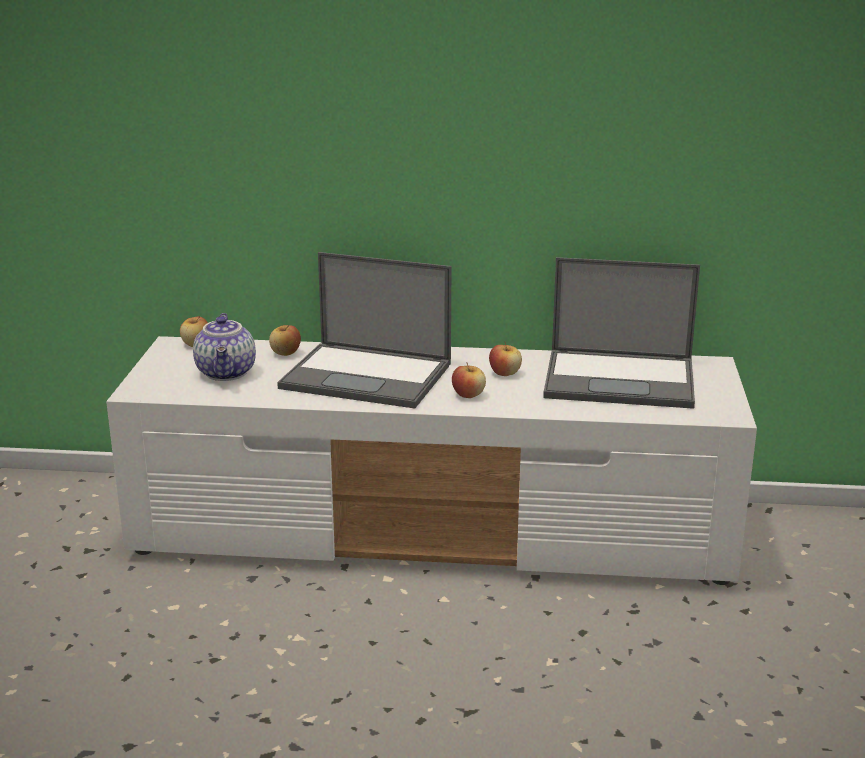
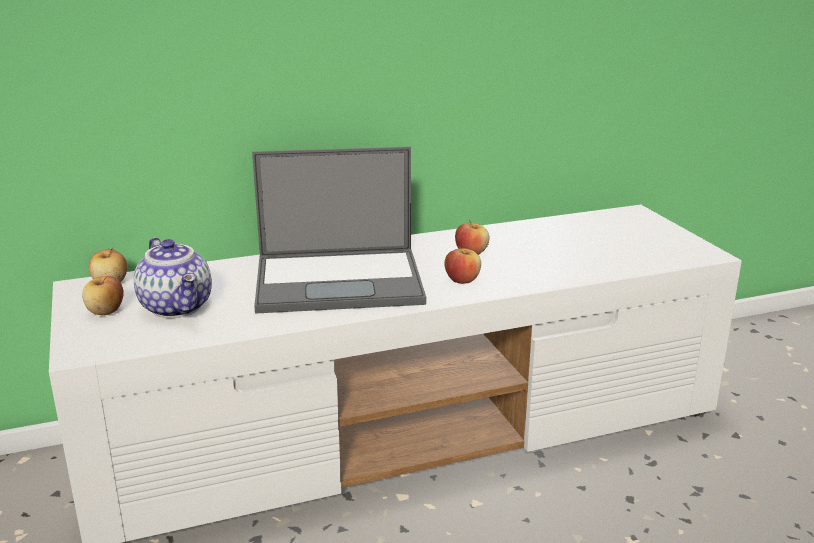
camera: 25 degrees left, 0 degrees up
apple [269,325,301,356] -> apple moved to [82,276,124,315]
laptop [543,257,700,409] -> none

